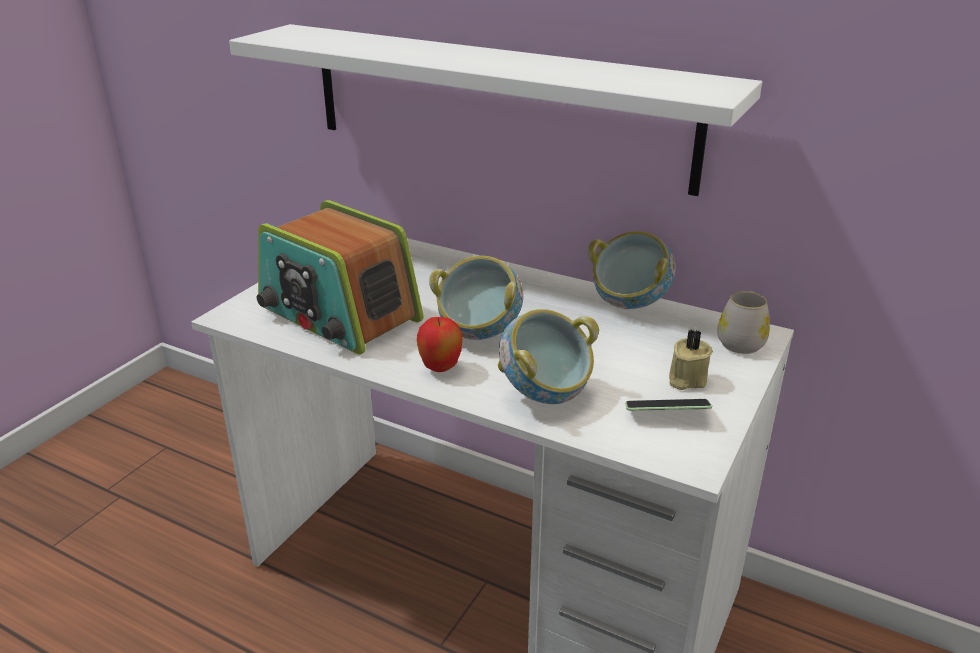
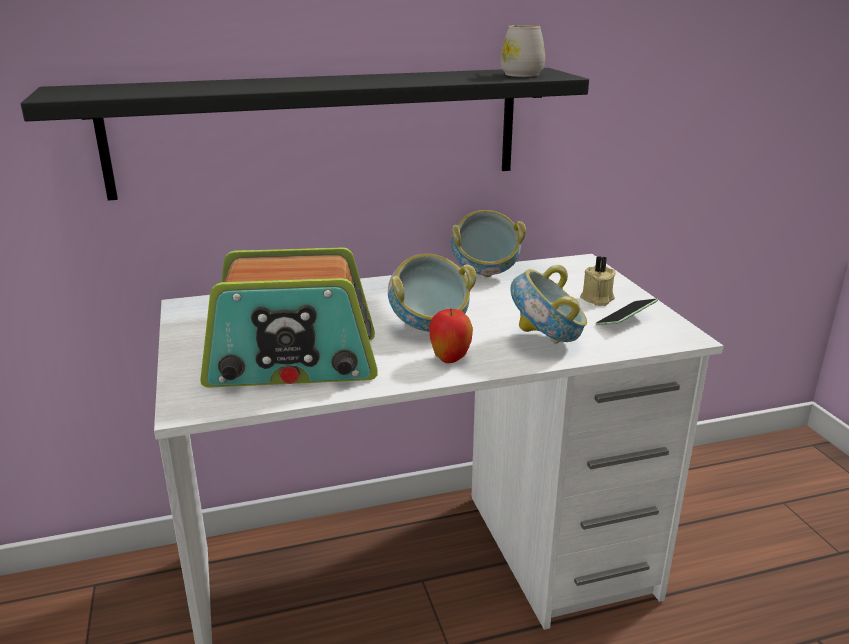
camera: 45 degrees left, 5 degrees down
white shelf [229,24,762,196] -> black shelf [21,68,589,201]
white mug [717,291,770,354] -> white mug moved to [501,25,545,77]

